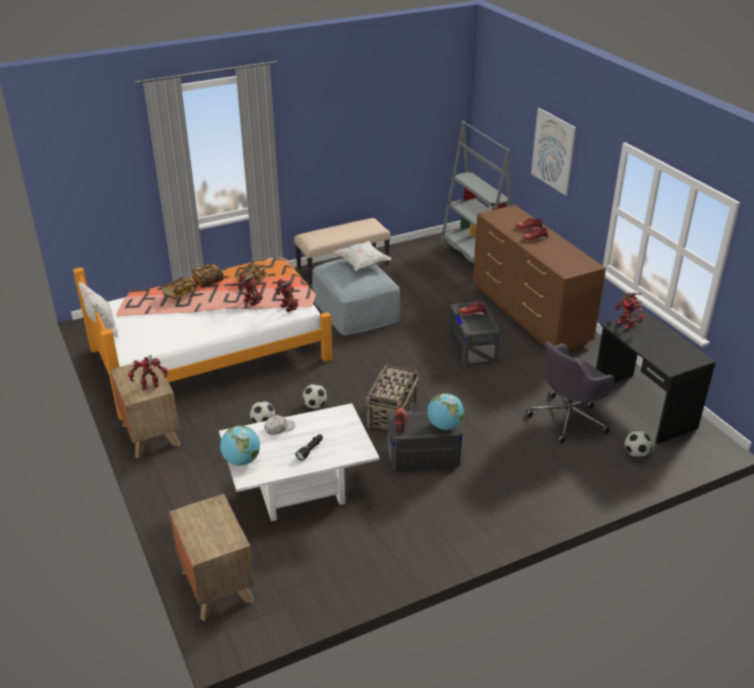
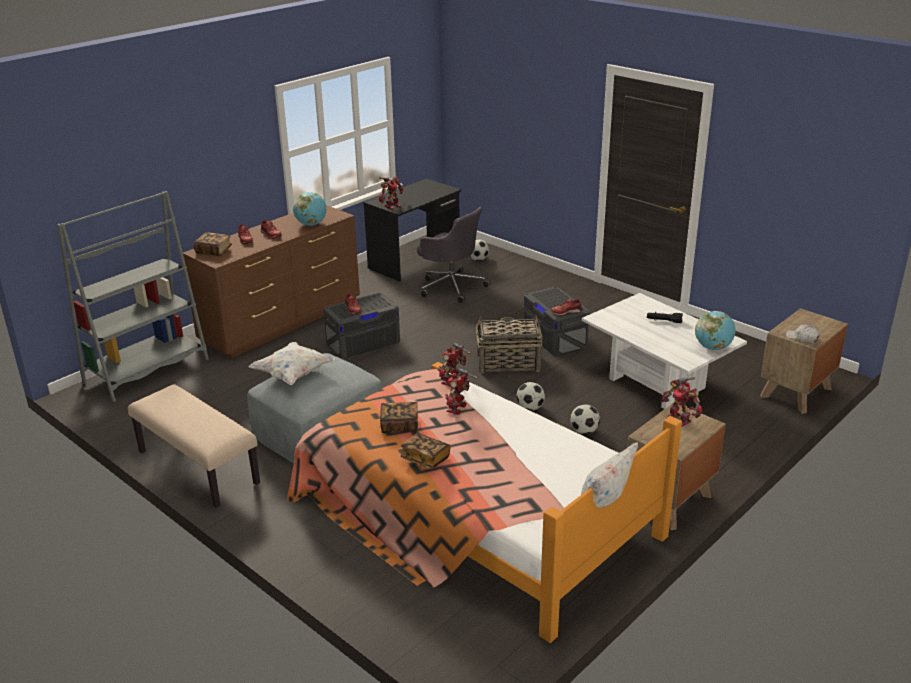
camera: 110 degrees left, 5 degrees down
book [162,277,196,299] -> book moved to [194,232,232,256]
white cap [264,415,295,435] -> white cap moved to [786,324,819,343]
globe [427,393,464,430] -> globe moved to [293,192,327,226]
picture [531,108,576,196] -> none

